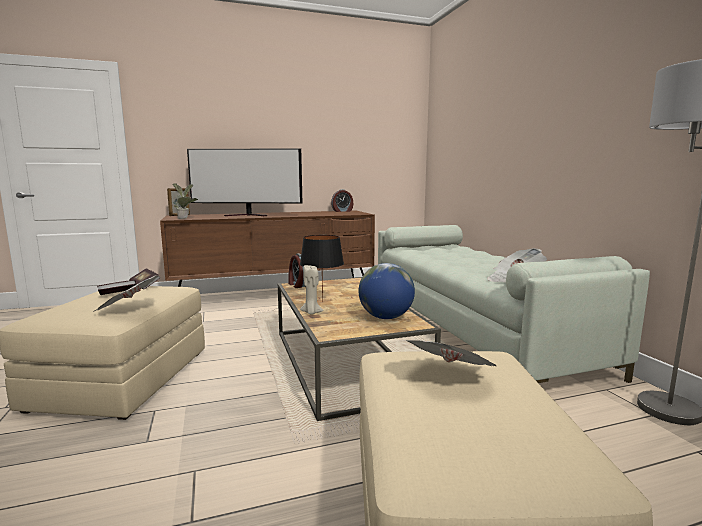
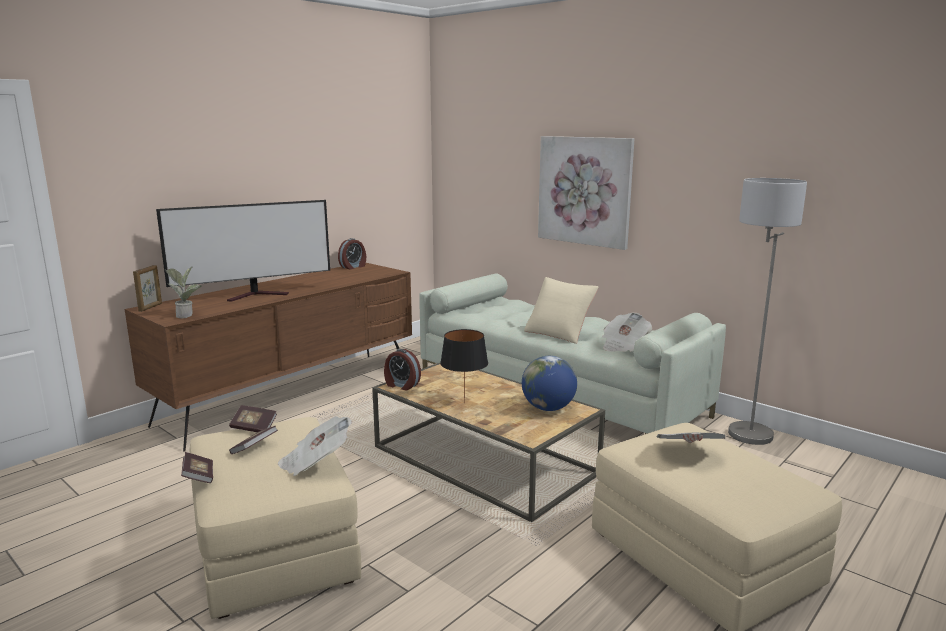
camera: 30 degrees left, 5 degrees up
beige candle [300,265,323,314] -> none
none -> book [181,452,213,483]
none -> beige pillow [524,277,599,344]
none -> picture [538,136,634,250]

